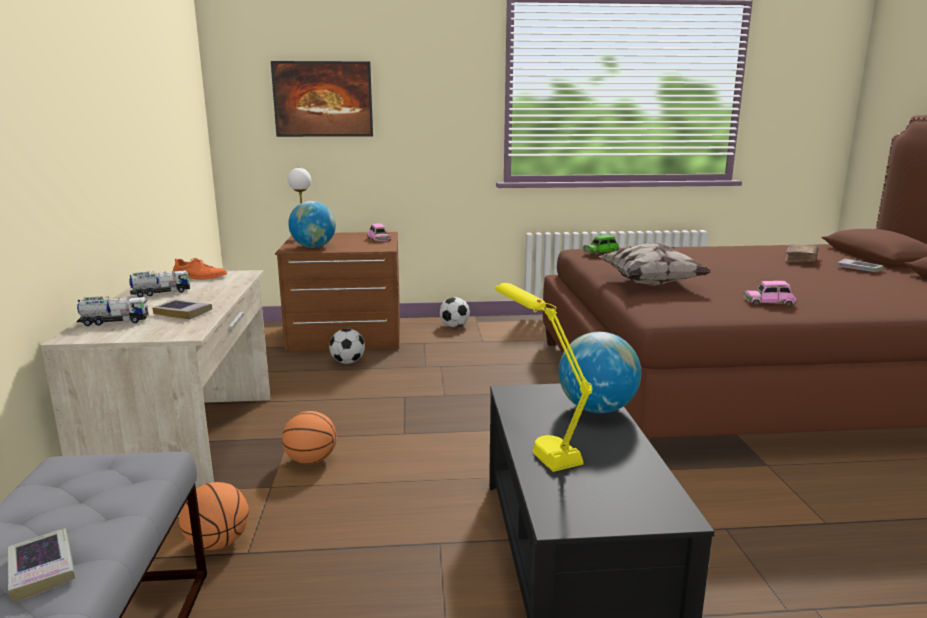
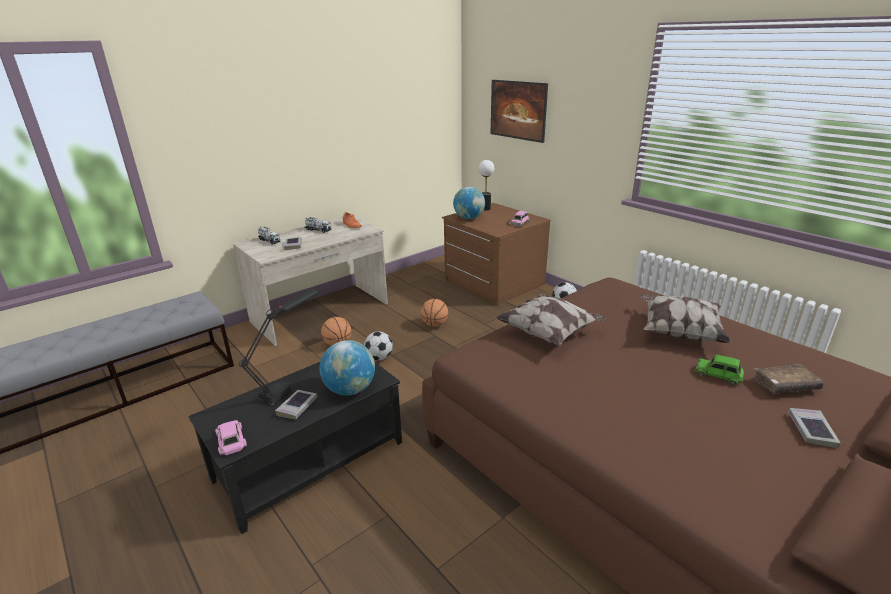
camera: 55 degrees right, 10 degrees up
book [8,528,76,603] -> book moved to [275,390,317,419]
basketball [179,482,249,550] -> basketball moved to [420,299,449,327]
football [329,329,365,364] -> football moved to [364,332,393,360]
yellow table lamp [495,283,592,472] -> black table lamp [239,289,320,406]
green toy car [583,235,619,255] -> green toy car moved to [695,355,744,385]
pink toy car [744,281,797,306] -> pink toy car moved to [215,420,247,455]
none -> pillow [641,294,732,343]

